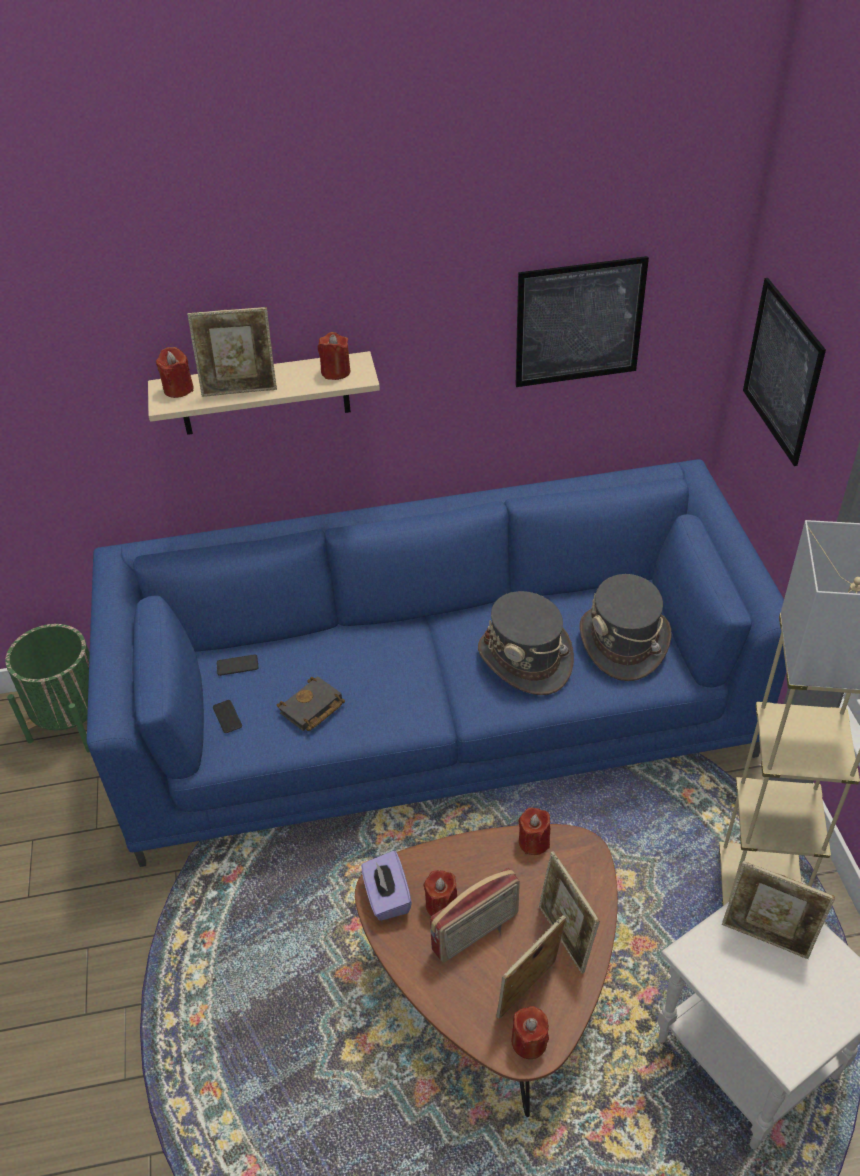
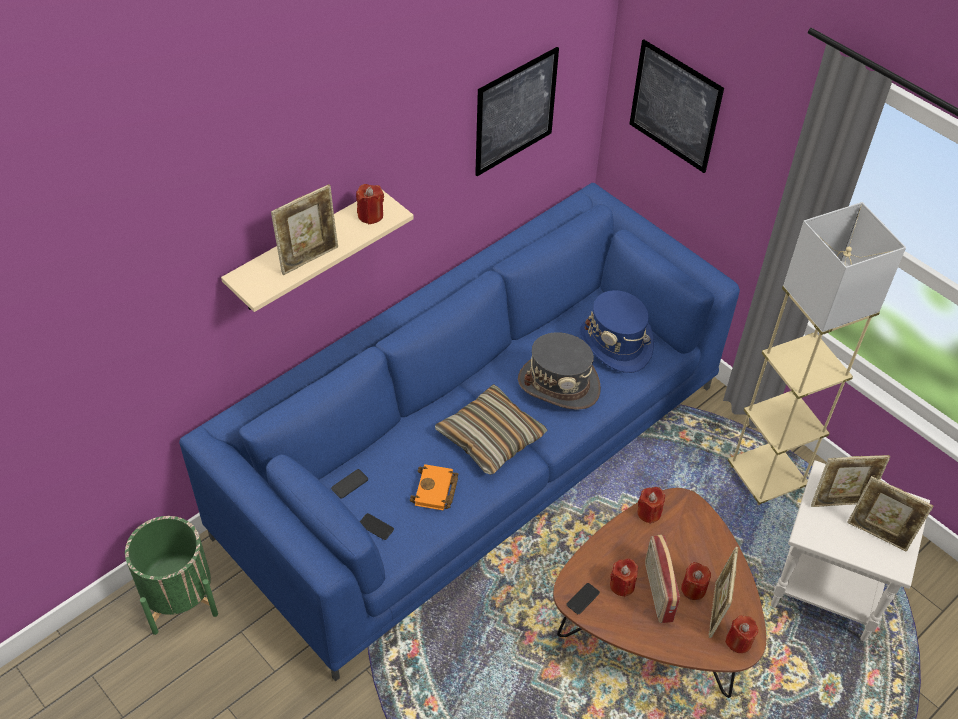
camera: 35 degrees left, 5 degrees up
red candle [156,347,194,398] -> red candle moved to [681,562,711,600]
black book [277,676,345,731] -> orange book [410,464,458,511]
purple tissue box [361,851,412,921] -> phone [566,583,600,614]
radio [430,868,520,962] -> radio turned 150 degrees clockwise [645,534,680,623]
picture frame [539,851,600,974] -> picture frame moved to [847,476,933,552]
grey hat [580,574,671,681] -> blue hat [579,290,654,373]
none -> pillow [435,384,547,475]

